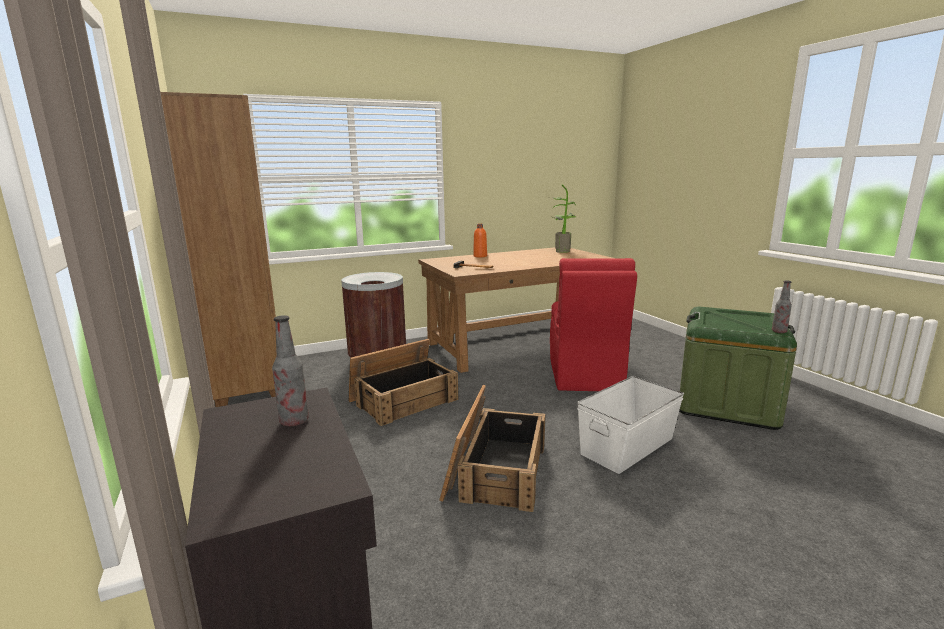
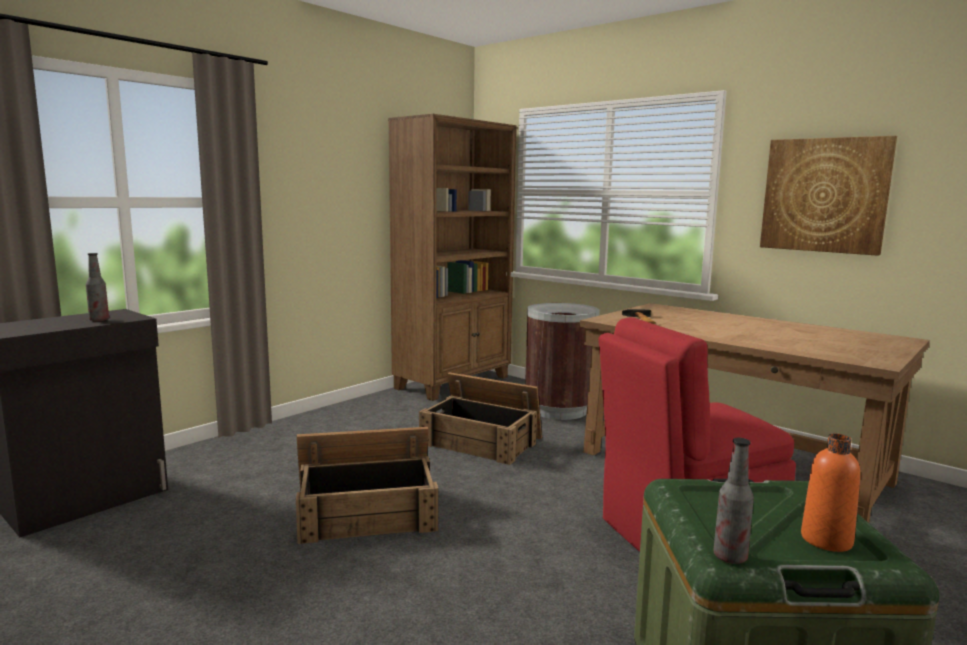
camera: 65 degrees right, 5 degrees down
orange bottle [473,224,487,257] -> orange bottle moved to [801,433,860,552]
potted plant [550,184,577,253] -> none
white storage box [577,376,684,474] -> none
none -> picture [760,136,897,256]

